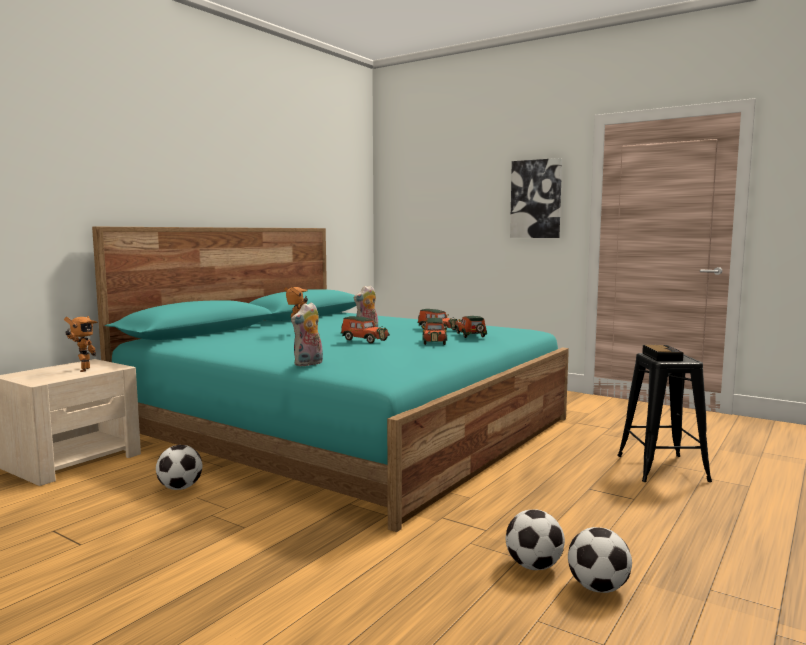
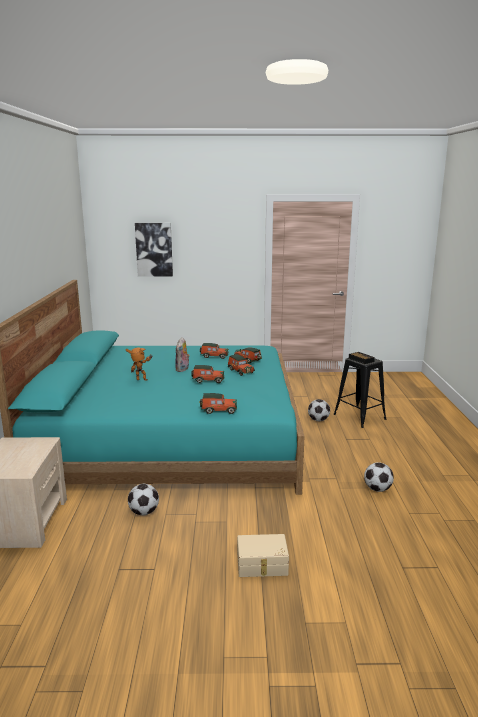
camera: 35 degrees left, 10 degrees up
toy robot [64,316,98,372] -> none
plush toy [291,302,323,366] -> toy car [200,393,237,414]
picture [510,158,562,238] -> picture moved to [135,223,173,277]
football [568,527,632,593] -> football moved to [308,399,330,421]
none -> beige storage box [237,534,289,577]

